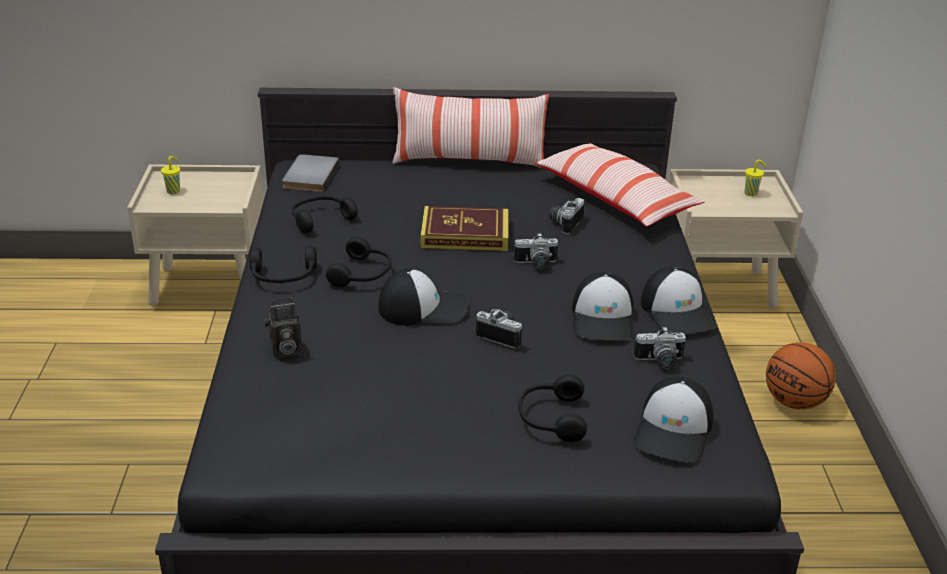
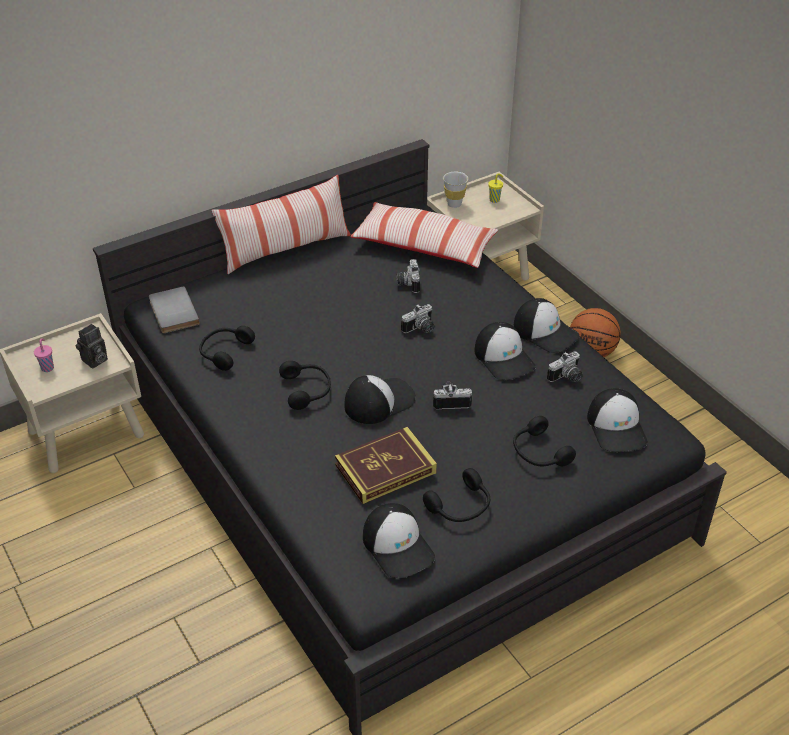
camera: 30 degrees left, 10 degrees up
yellow cup [161,156,180,194] -> pink cup [34,338,54,372]
black headphones [249,246,317,283] -> black headphones moved to [423,468,490,522]
camera [264,297,301,358] -> camera moved to [75,324,108,368]
book [421,206,509,251] -> book moved to [335,427,437,504]
none -> cap [363,503,435,578]
none -> white cup [443,172,468,208]

